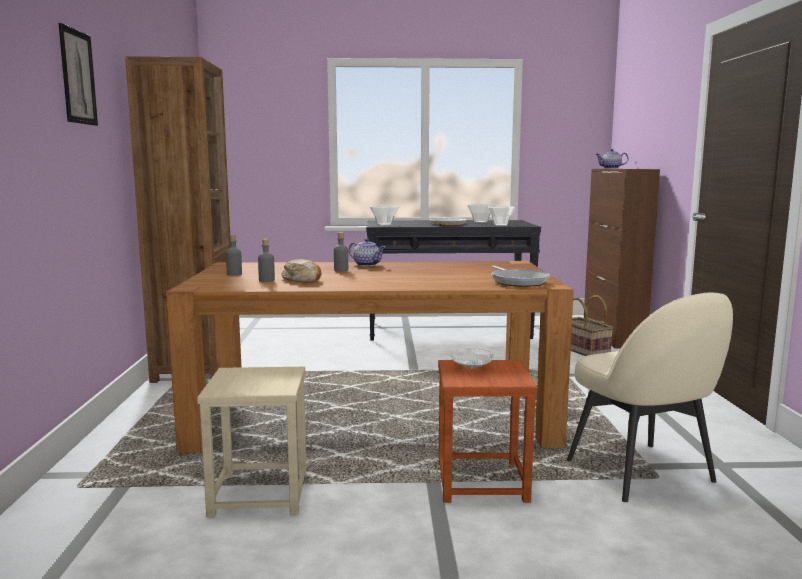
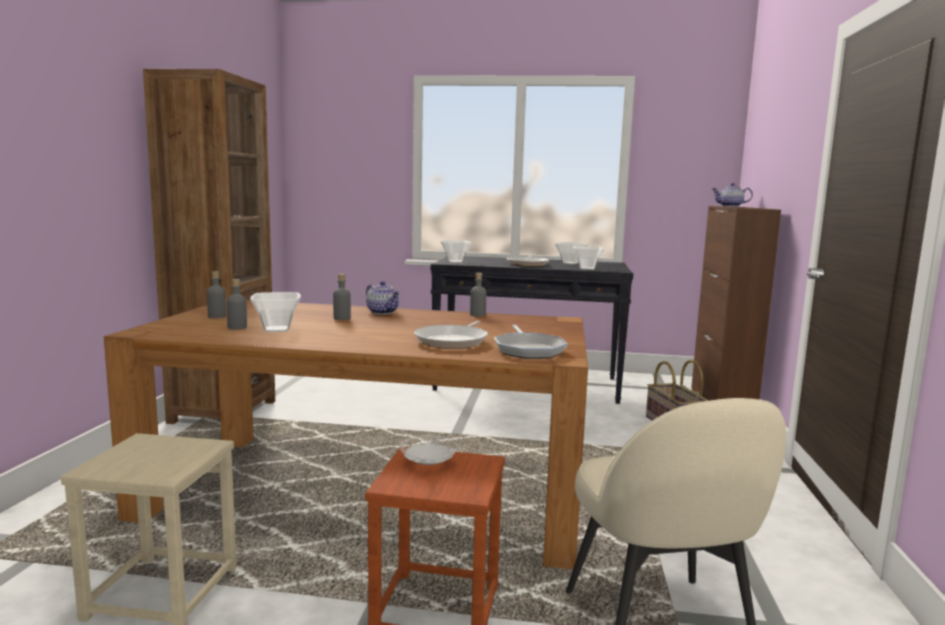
camera: 10 degrees right, 0 degrees up
picture [59,23,98,126] -> none
bread [281,259,321,283] -> bowl [250,292,301,332]
none -> frying pan [414,320,488,349]
none -> grey bottle [470,273,486,317]

